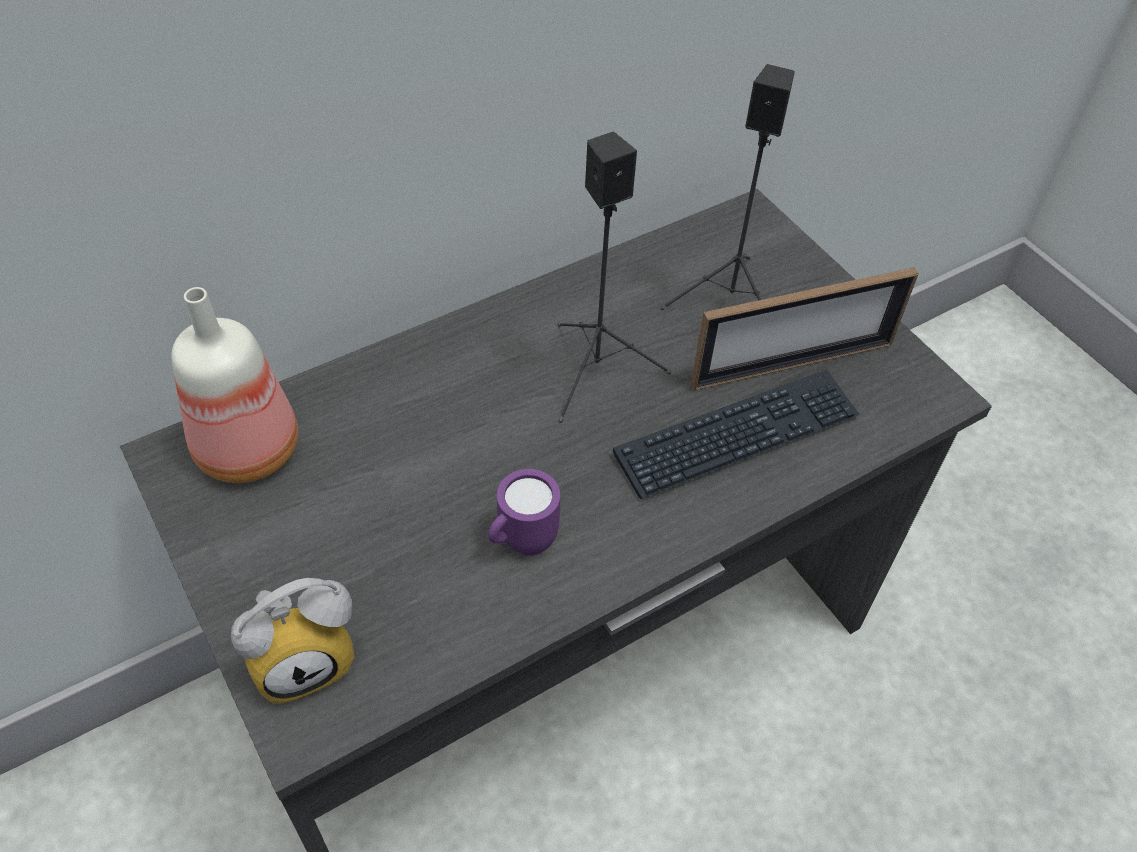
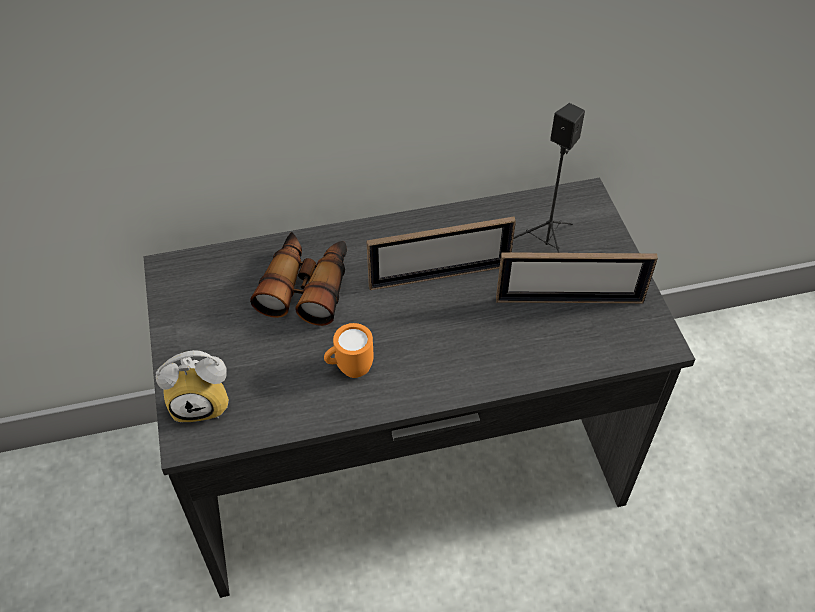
camera: 20 degrees right, 0 degrees up
bottle [171,287,298,483] -> none
purple mug [488,469,560,556] -> orange mug [324,323,374,378]
black speaker [558,132,671,423] -> picture frame [366,217,516,290]
keyboard [613,369,860,499] -> none
none -> binoculars [250,232,347,326]

